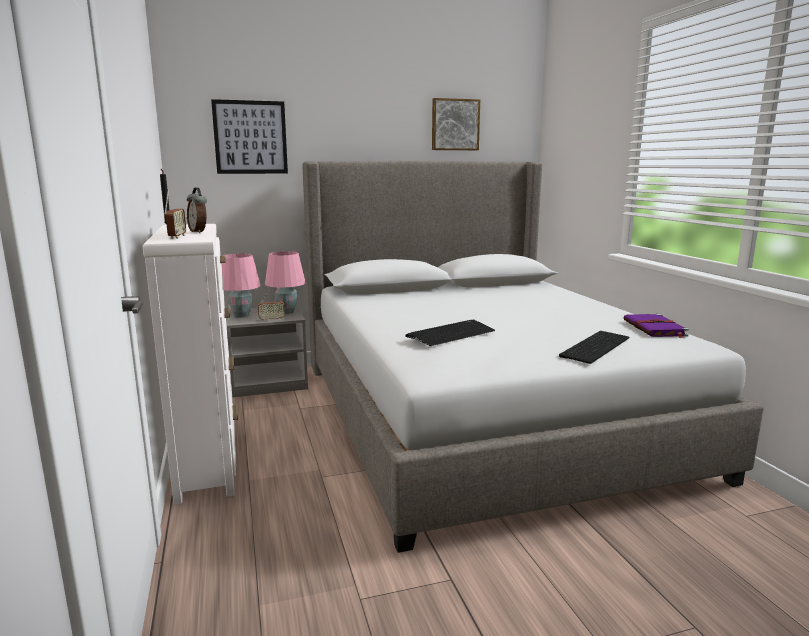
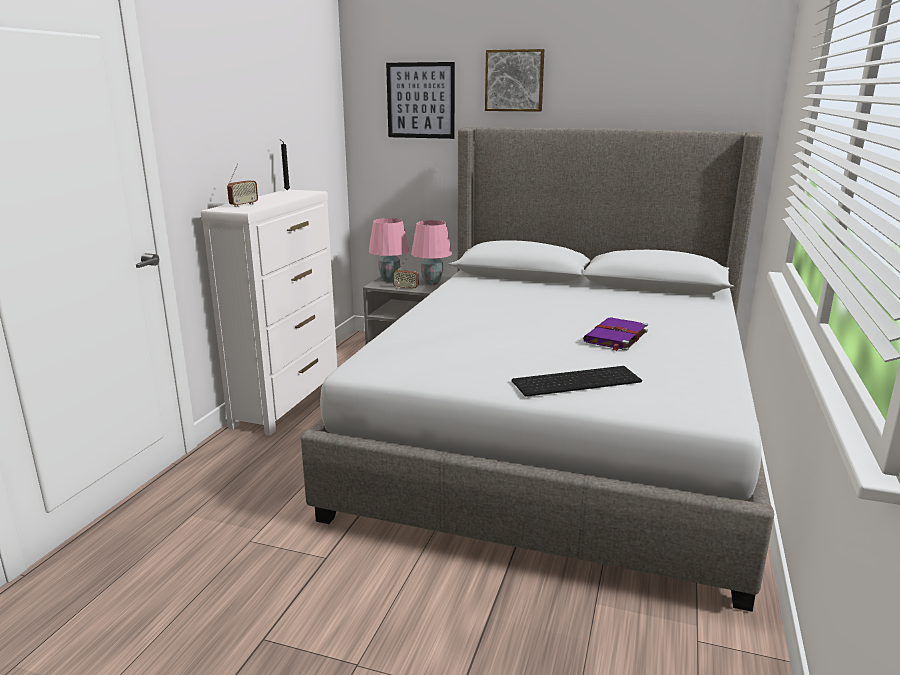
camera: 35 degrees right, 5 degrees up
alarm clock [187,187,207,233] -> none
keyboard [405,320,495,346] -> none
picture [432,98,480,150] -> picture moved to [485,49,544,112]
purple book [623,314,689,338] -> purple book moved to [583,317,648,351]

